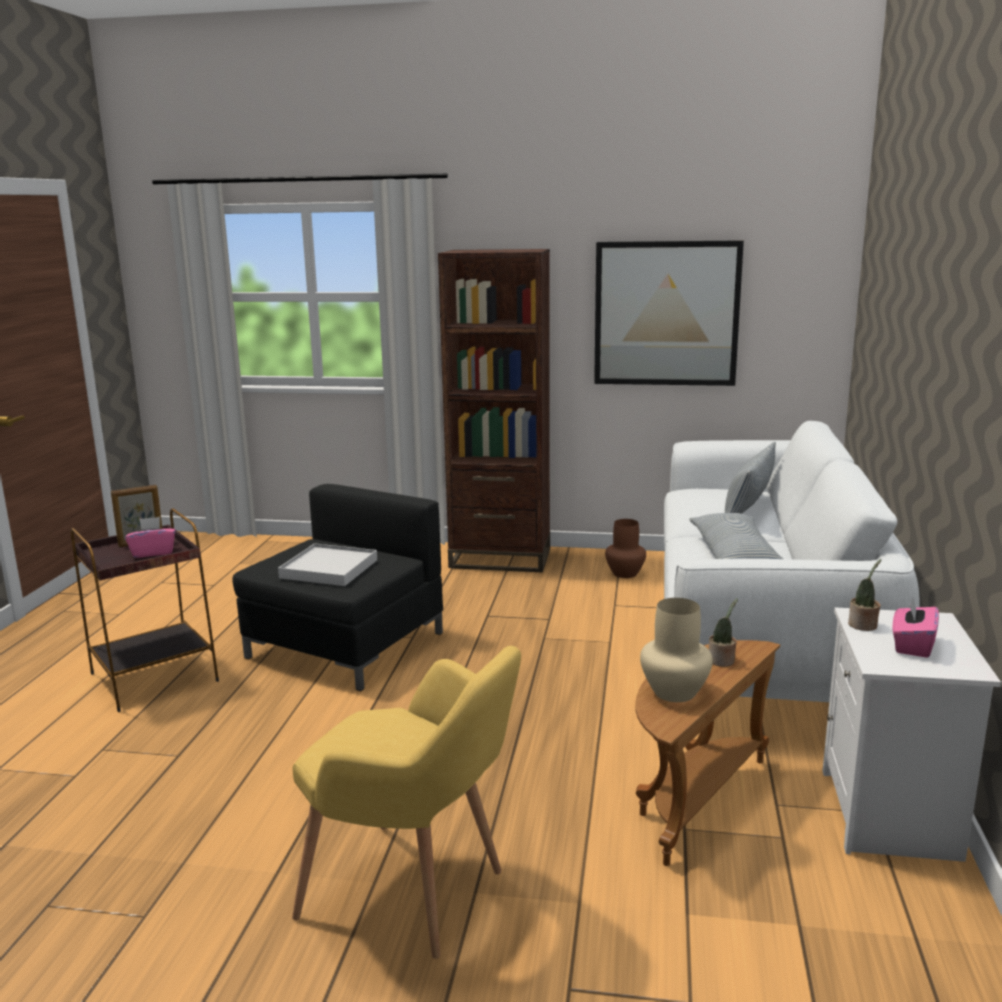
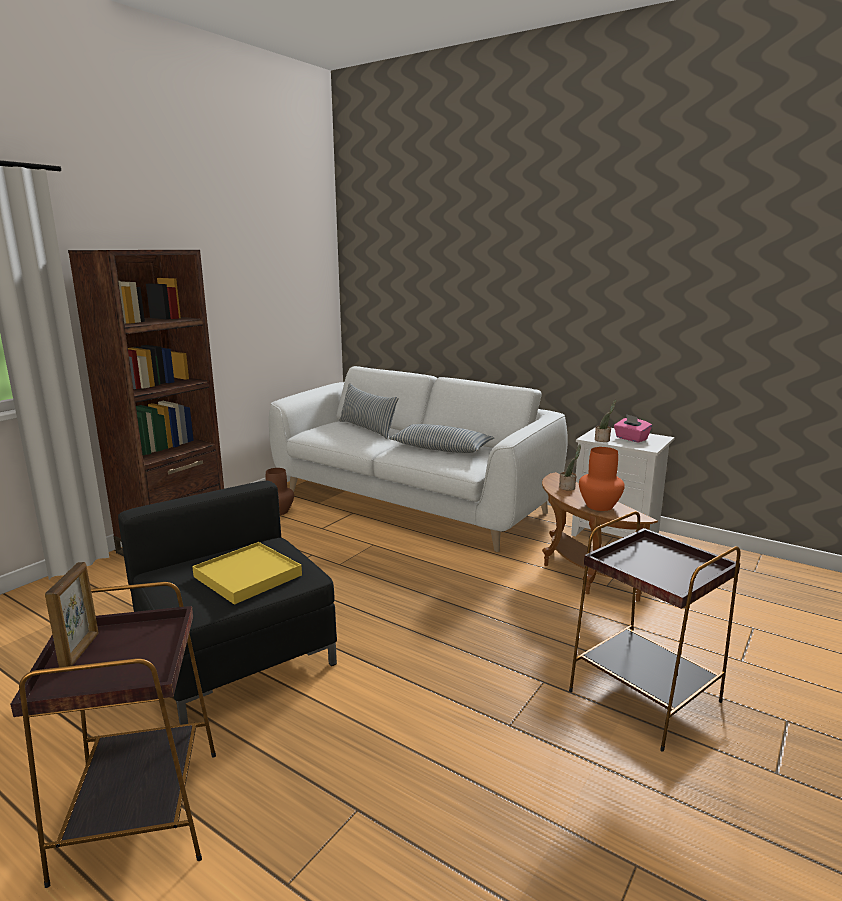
camera: 65 degrees left, 0 degrees up
pink tissue box [125,517,175,558] -> none
white tray [278,543,377,586] -> yellow tray [192,542,302,605]
yellow armchair [292,646,521,959] -> brown side table [569,511,741,752]
picture [594,240,744,386] -> none
beige vase [640,598,713,702] -> orange vase [579,447,625,511]

